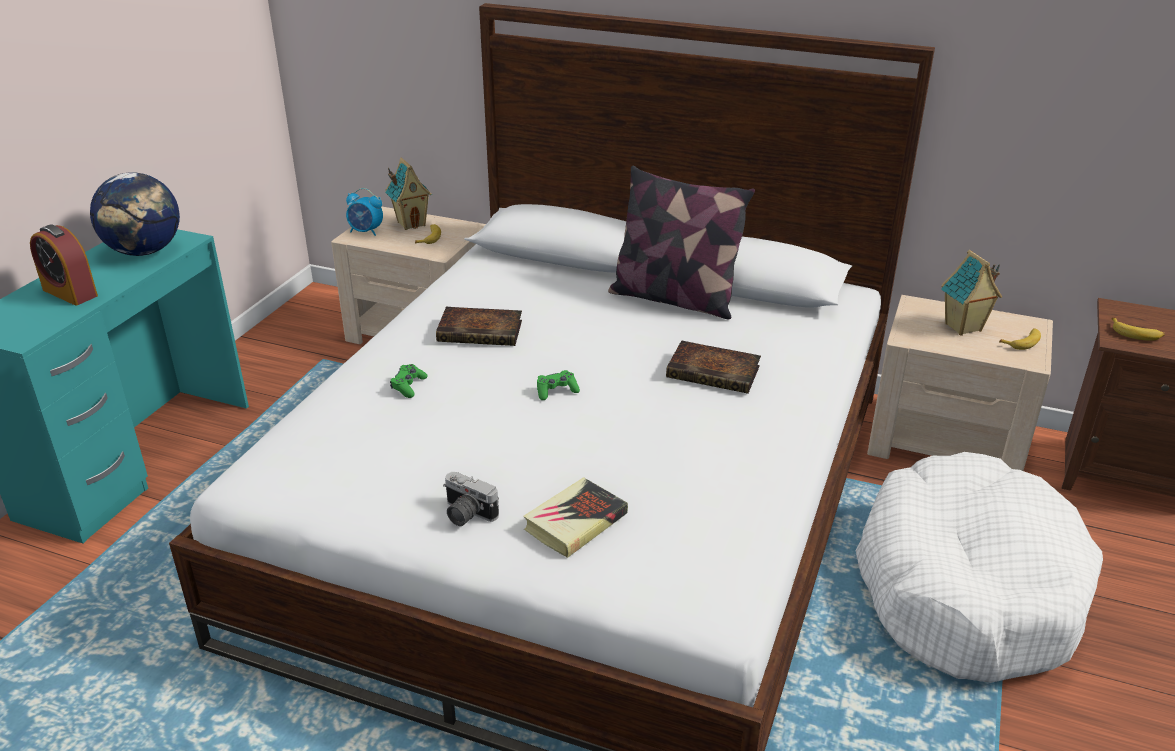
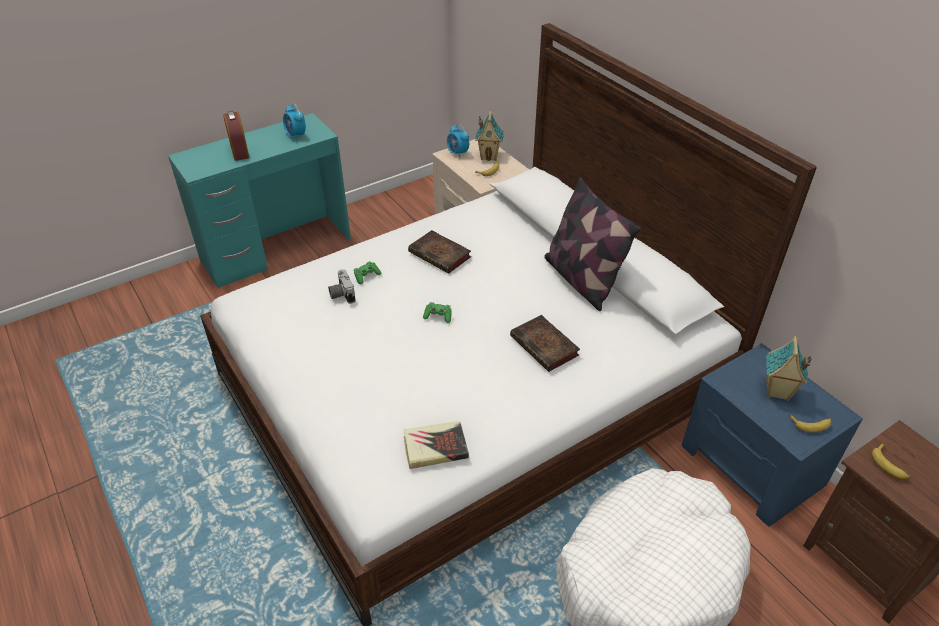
camera: 35 degrees right, 10 degrees up
globe [90,172,180,256] -> alarm clock [283,104,306,141]
camera [443,472,499,526] -> camera moved to [328,269,355,304]
book [523,477,628,558] -> book moved to [404,421,469,469]
beige nightstand [867,295,1053,471] -> blue nightstand [682,343,863,526]

